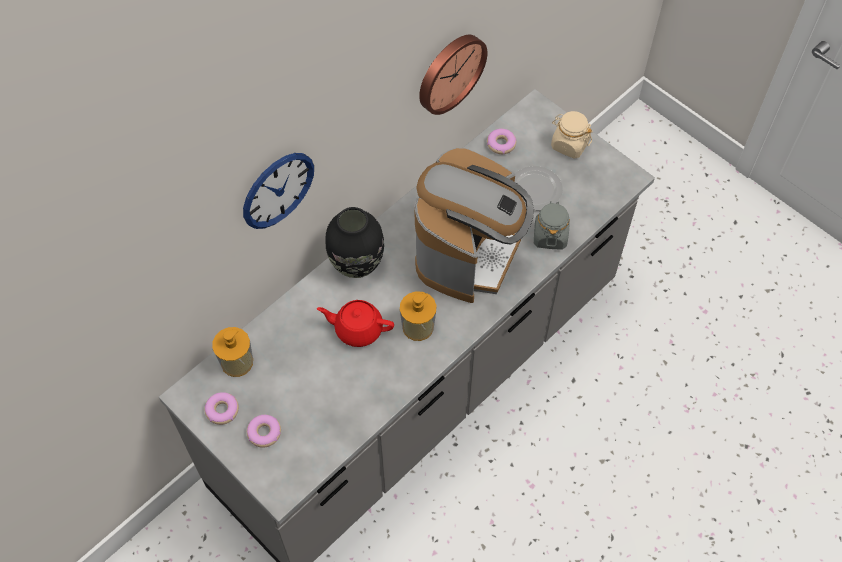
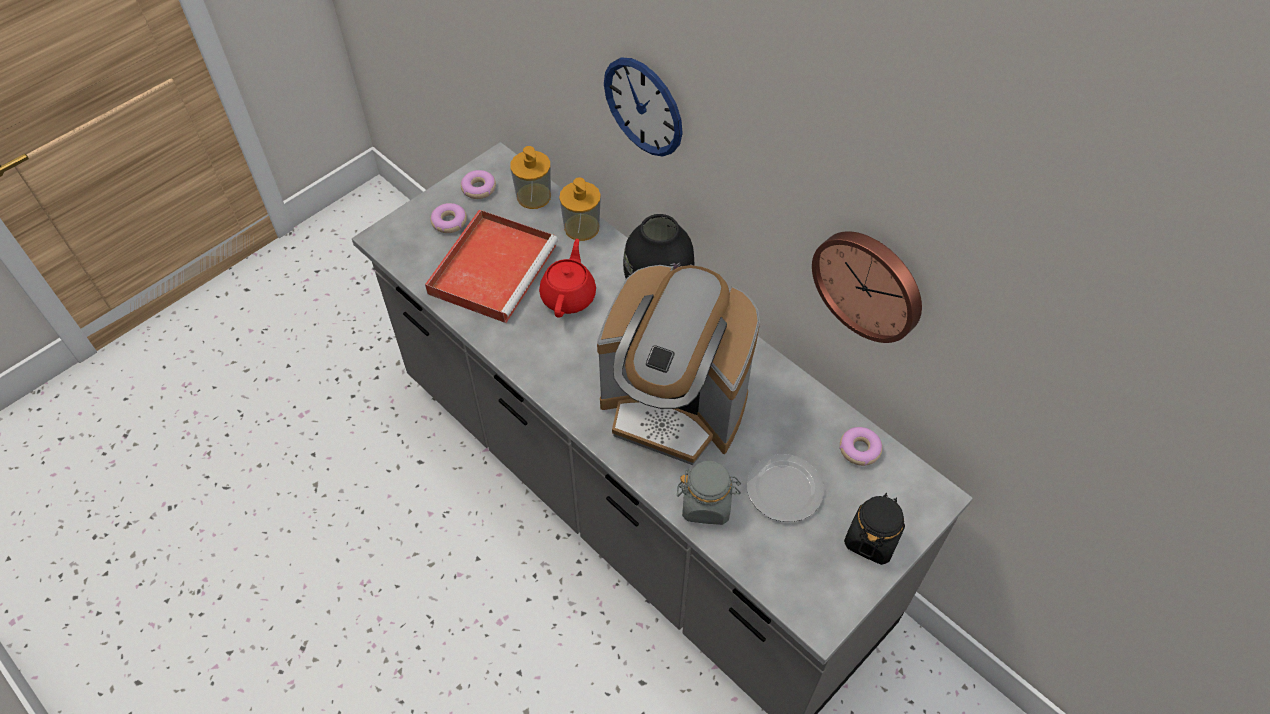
camera: 90 degrees right, 5 degrees down
soap dispenser [400,291,437,341] -> soap dispenser moved to [559,177,601,241]
beige jar [551,111,593,159] -> black jar [844,493,905,565]
none -> red tray [425,210,558,323]

